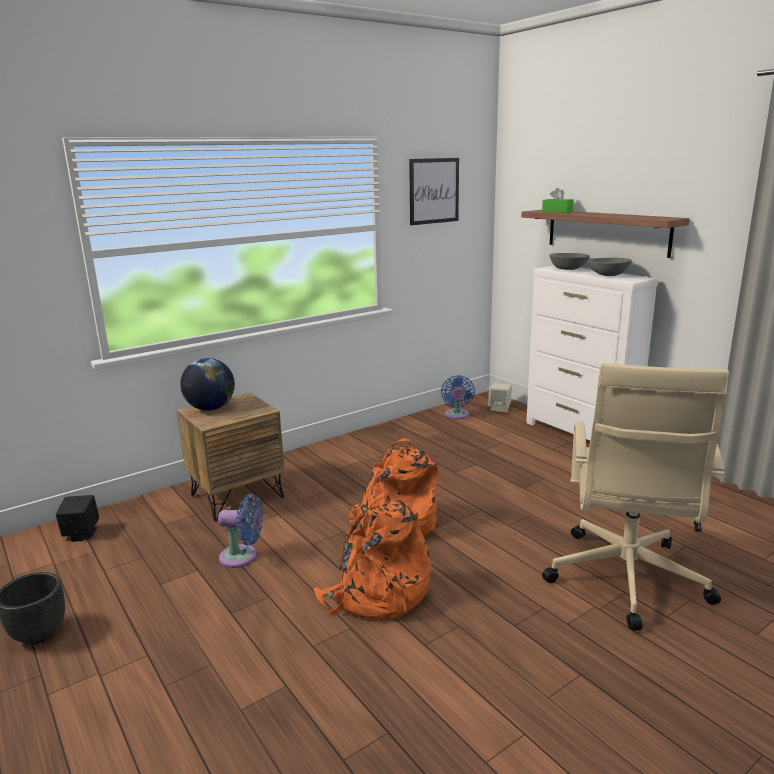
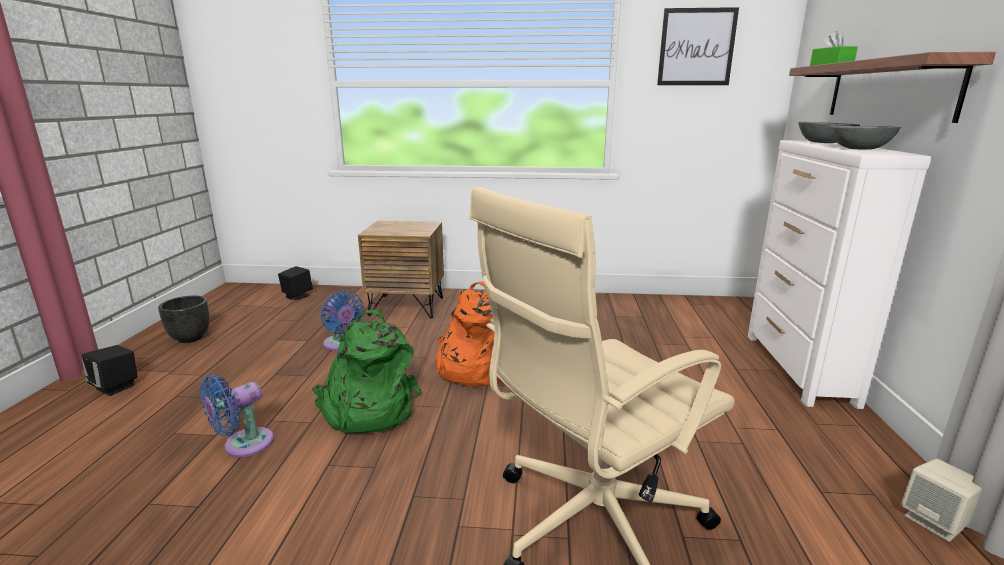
camera: 40 degrees right, 0 degrees up
globe [180,358,235,411] -> none
orange backpack [313,492,431,621] -> green backpack [312,309,421,434]
blue fan [441,375,475,419] -> blue fan moved to [199,374,274,457]
beige speaker [488,383,512,412] -> beige speaker moved to [901,459,982,542]
none -> black speaker [82,345,137,396]

